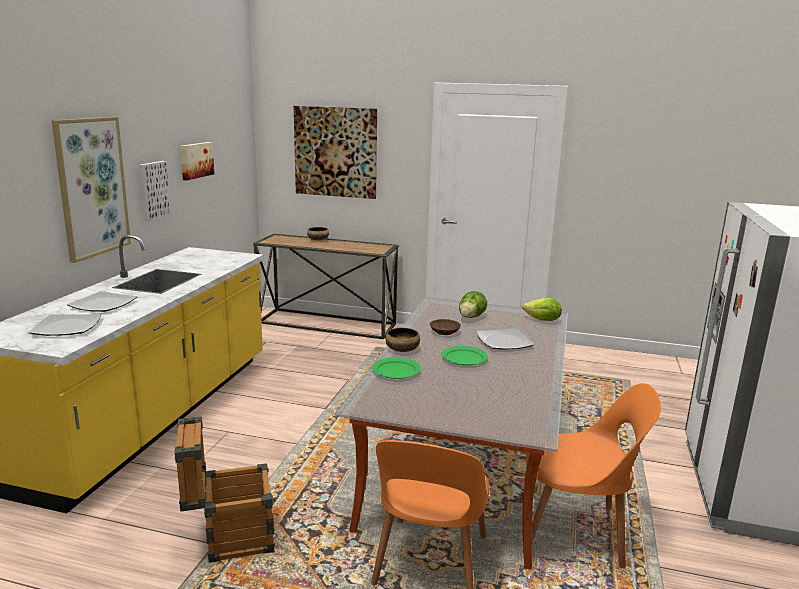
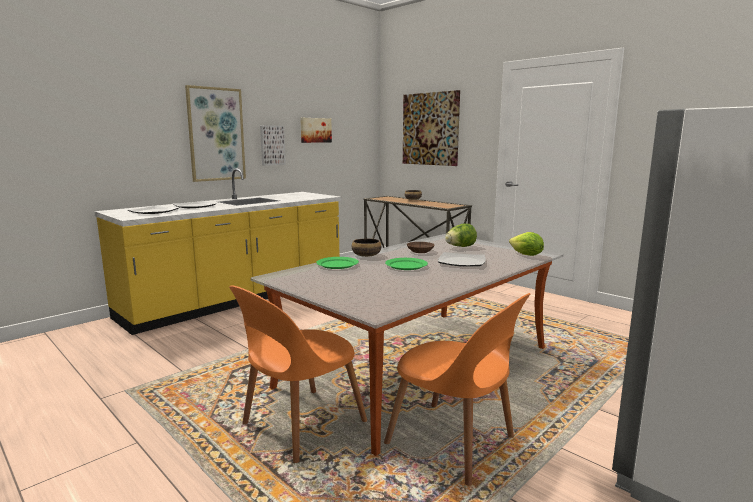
camera: 30 degrees right, 5 degrees down
crate [174,416,275,563] -> none

